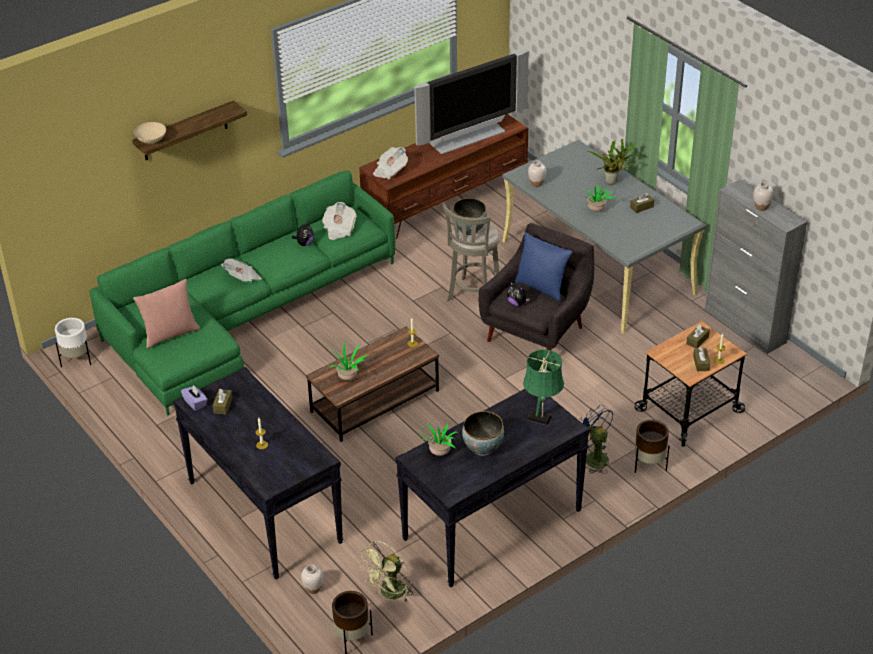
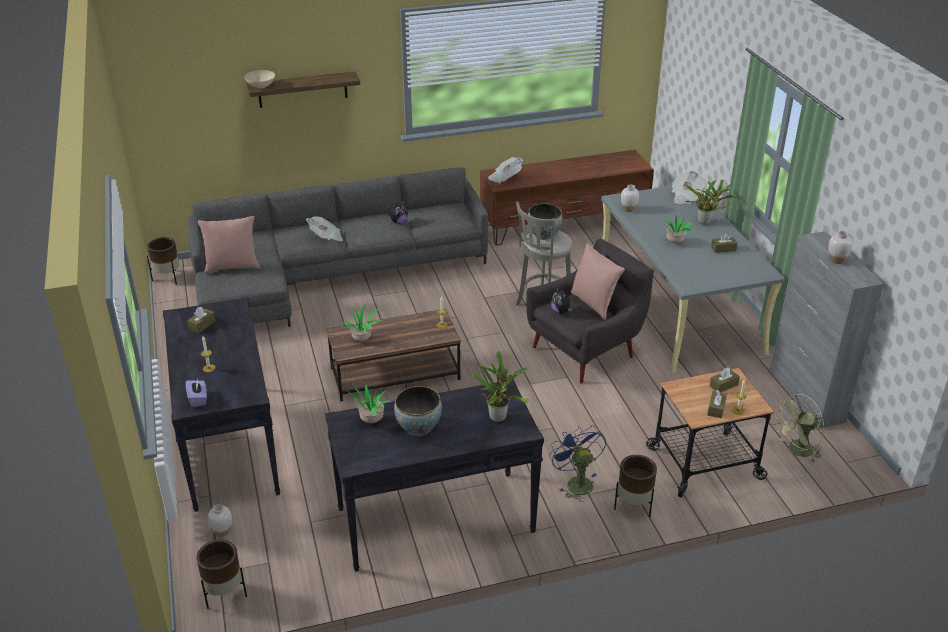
camera: 20 degrees right, 5 degrees down
white planter [55,318,91,367] -> brown planter [147,237,179,285]
green sofa [90,170,395,416] -> grey sofa [188,168,488,327]
purple tissue box [181,385,208,411] -> purple tissue box moved to [186,379,207,407]
newspaper [322,202,357,240] -> newspaper moved to [672,171,707,204]
green fan [359,541,414,603] -> green fan moved to [775,394,824,462]
television [414,50,529,154] -> none
blue pillow [515,232,573,302] -> pink pillow [571,242,625,320]
green table lamp [523,349,564,425] -> potted plant [472,351,529,422]

